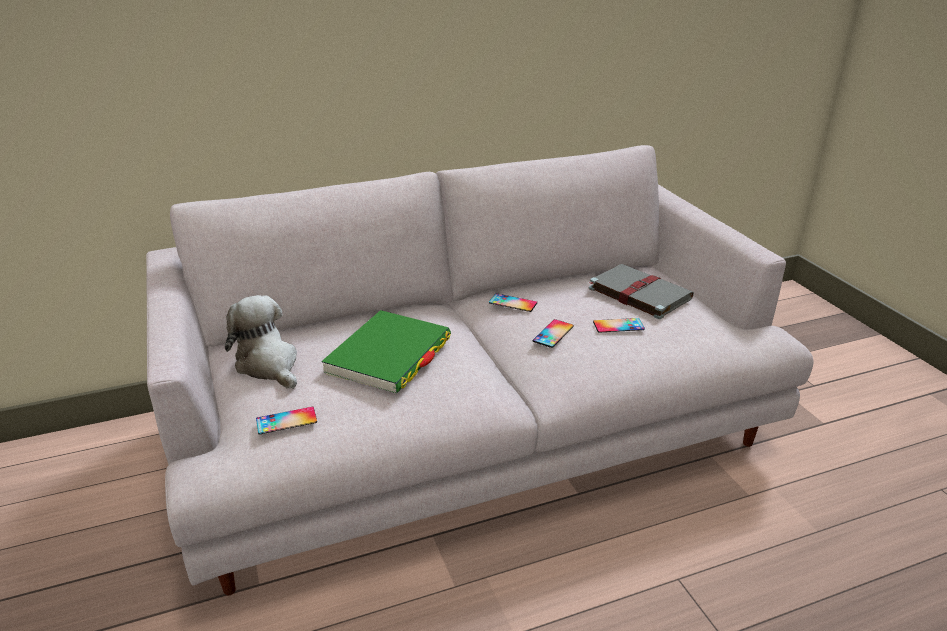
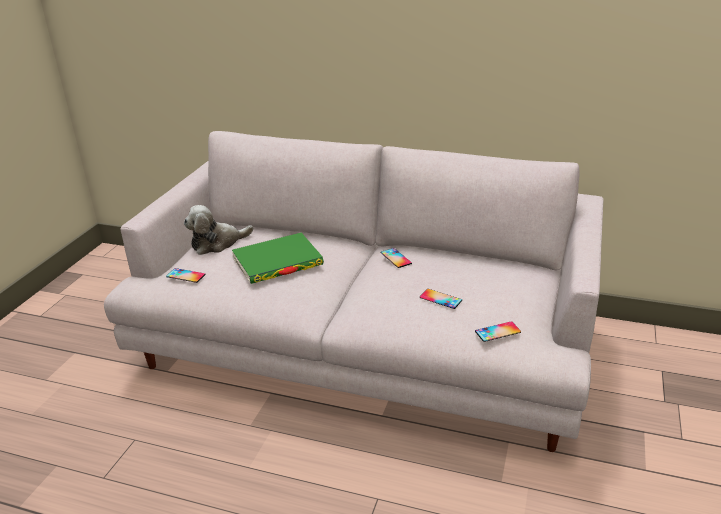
camera: 40 degrees right, 0 degrees up
plush toy [225,295,297,389] -> plush toy turned 120 degrees counterclockwise [184,205,253,255]
phone [532,319,574,348] -> phone moved to [475,321,521,342]
grey book [588,264,694,319] -> none

